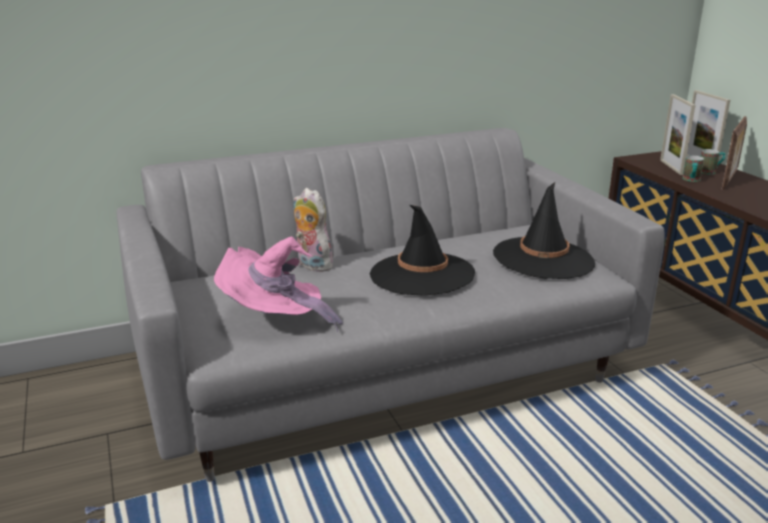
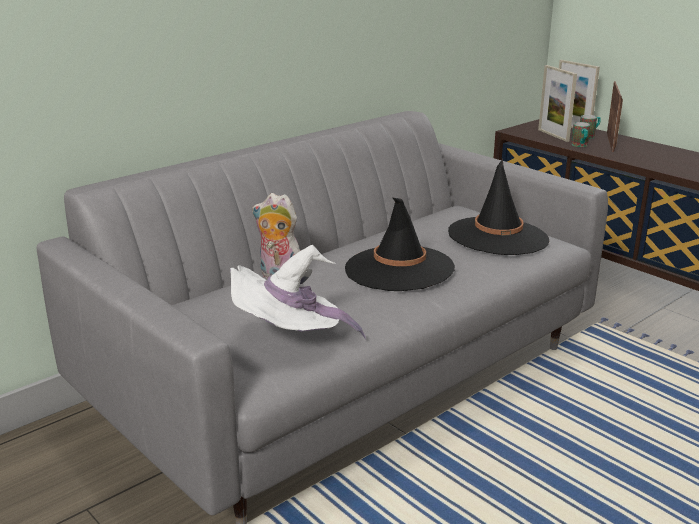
camera: 20 degrees left, 0 degrees up
pink hat [214,236,343,332] -> white hat [230,245,366,340]

